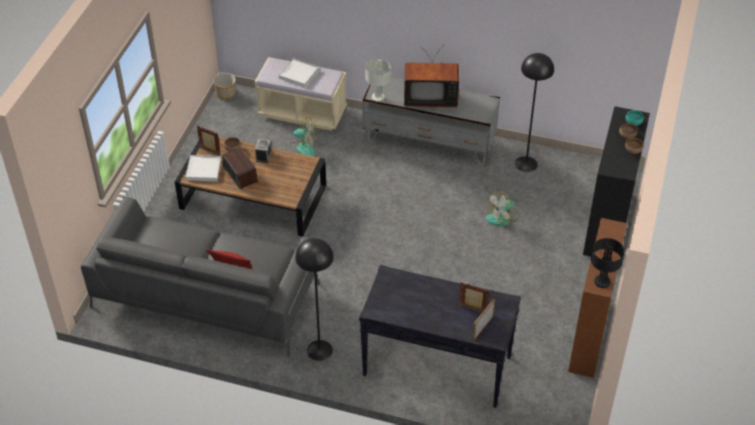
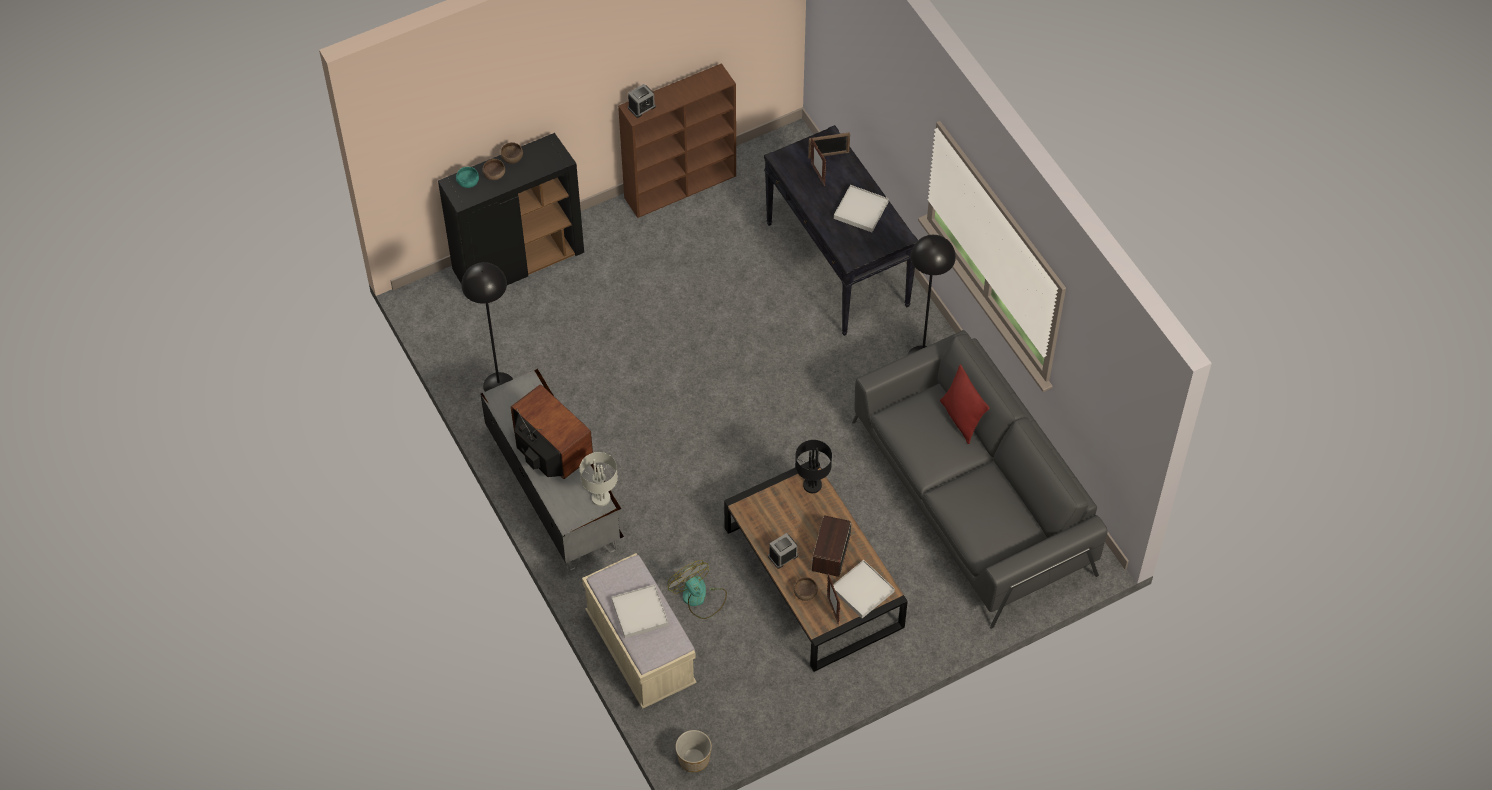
camera: 135 degrees left, 10 degrees up
fan [485,191,520,226] -> none
black table lamp [591,238,625,288] -> black table lamp moved to [795,440,832,493]
none -> alarm clock [628,84,656,118]
none -> white tray [834,185,889,232]

